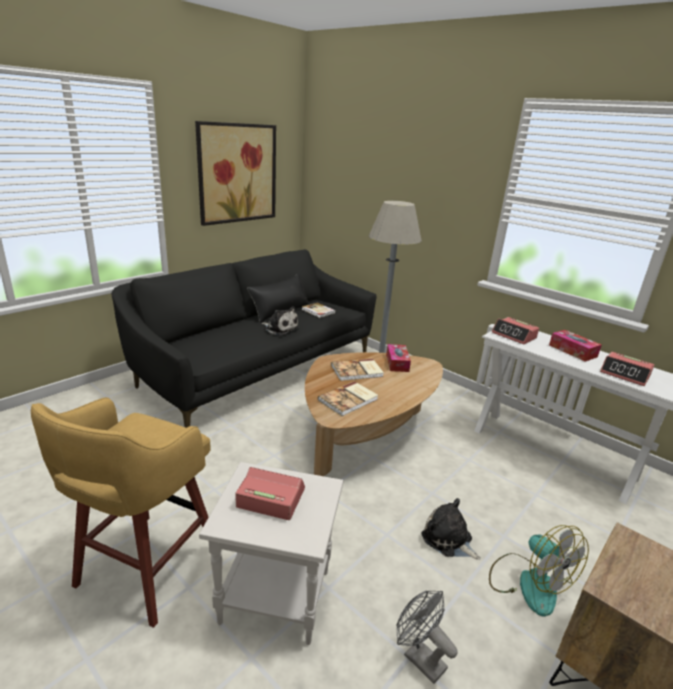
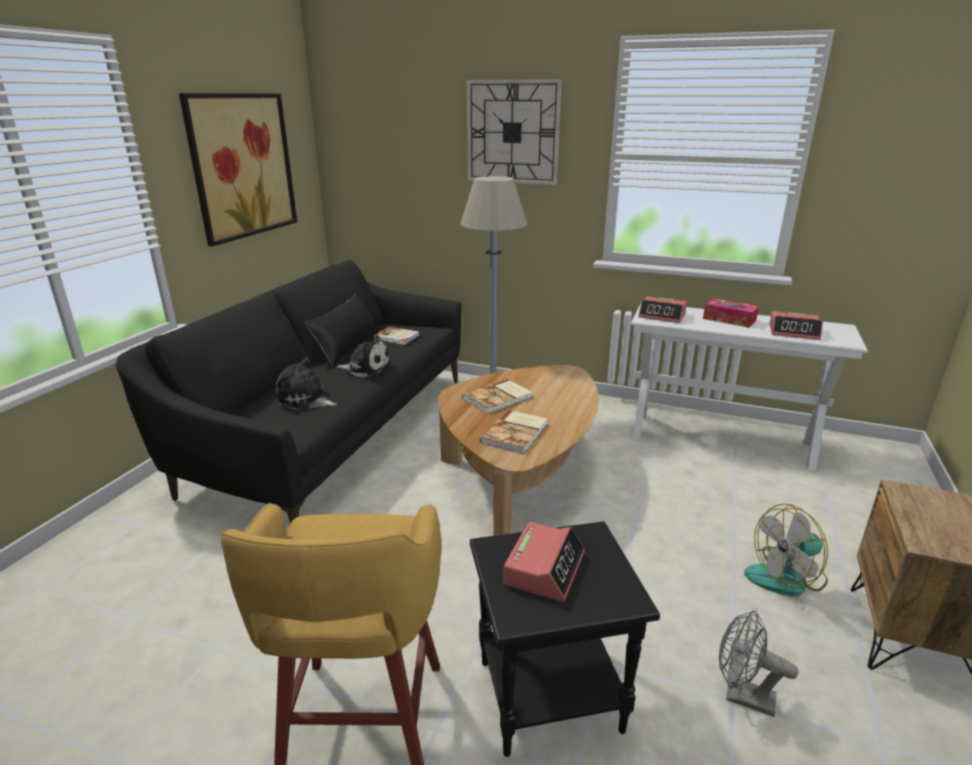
camera: 20 degrees left, 0 degrees up
white side table [199,462,343,645] -> black side table [470,521,660,757]
alarm clock [235,467,305,520] -> alarm clock turned 120 degrees clockwise [504,522,585,602]
tissue box [386,344,411,372] -> none
plush toy [421,498,481,560] -> plush toy moved to [276,357,337,410]
fan [489,525,589,617] -> fan turned 120 degrees clockwise [744,504,828,597]
none -> wall clock [466,79,562,185]

